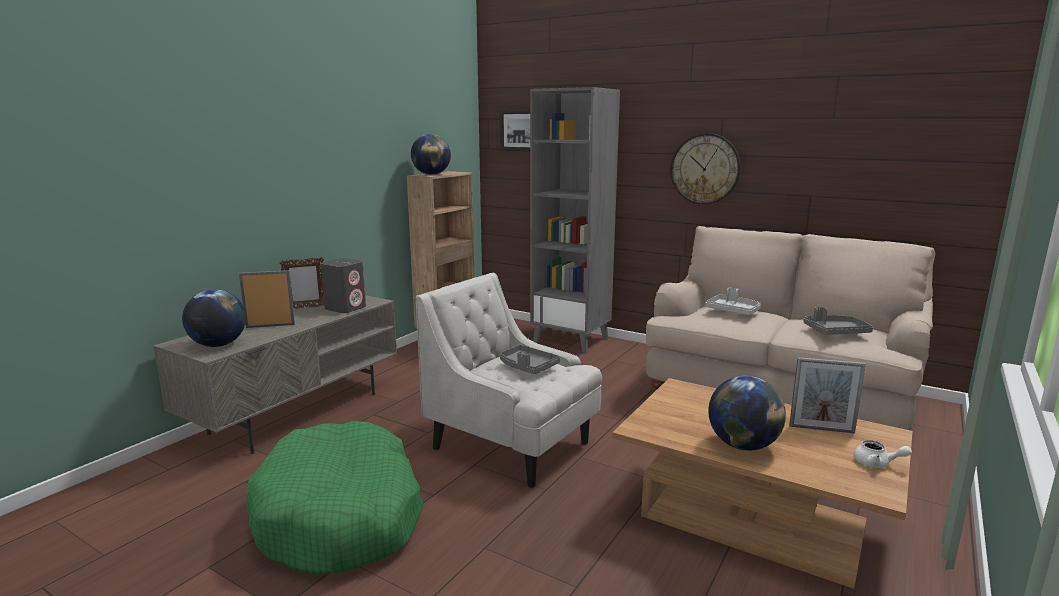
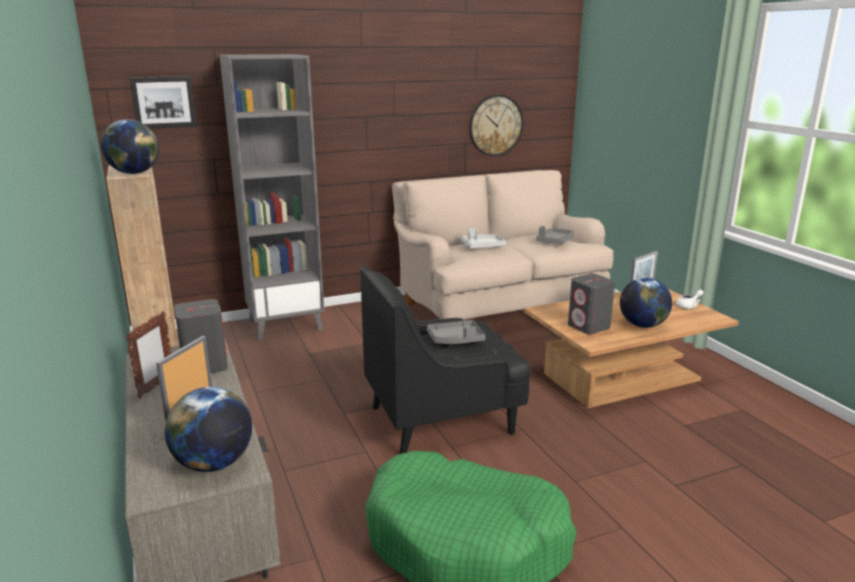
camera: 55 degrees left, 5 degrees up
white armchair [416,273,602,488] -> black armchair [360,266,531,454]
wall clock [670,133,741,204] -> wall clock moved to [469,94,524,156]
none -> grey speaker [568,273,615,334]

